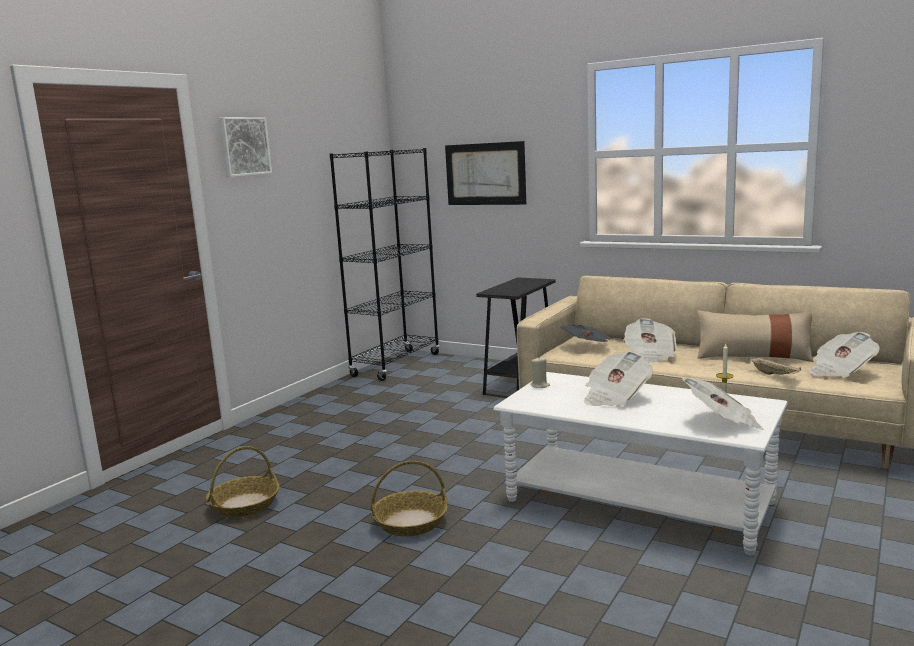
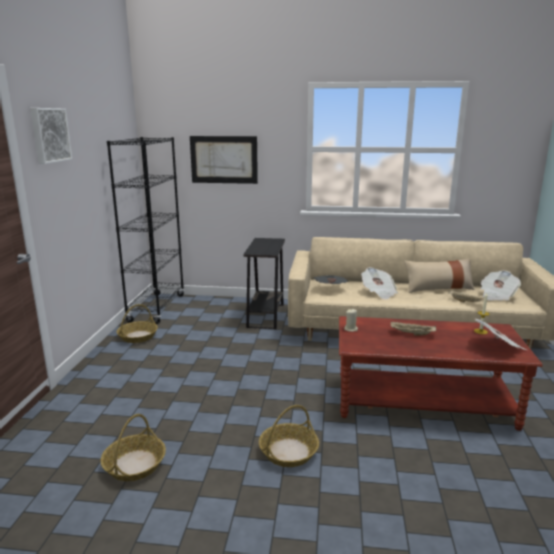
camera: 25 degrees left, 5 degrees up
white coffee table [493,372,788,555] -> brown coffee table [339,316,543,431]
newspaper [584,351,653,406] -> beige tray [391,322,436,336]
none -> basket [117,304,158,343]

